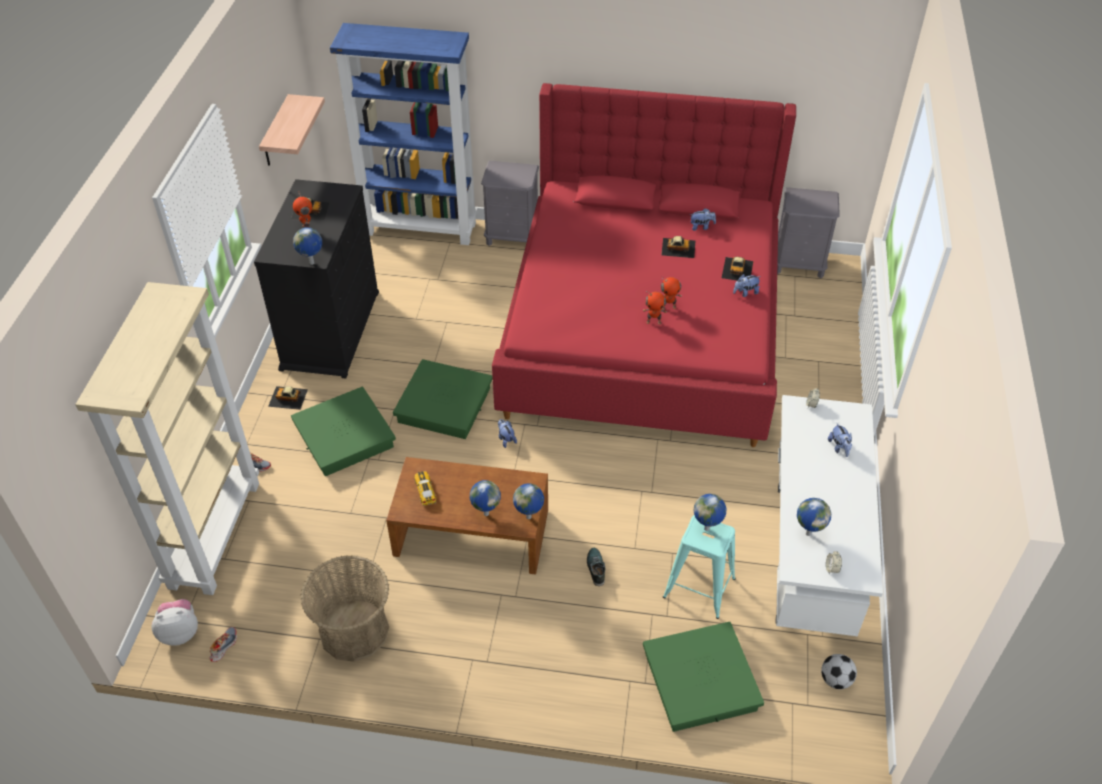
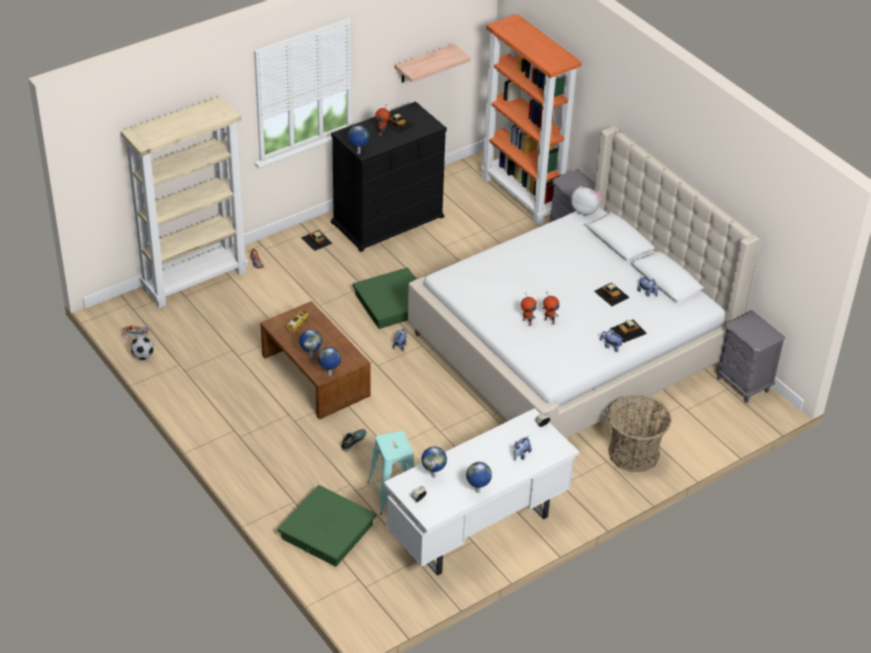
camera: 45 degrees right, 5 degrees down
plush toy [151,599,198,646] -> plush toy moved to [571,186,602,216]
green storage box [291,386,396,476] -> none
basket [300,555,389,662] -> basket moved to [608,394,671,472]
blue bookcase [330,23,478,245] -> orange bookcase [480,14,582,226]
red bed [492,83,796,447] -> beige bed [408,126,760,438]
globe [694,494,726,531] -> globe moved to [466,462,492,493]
football [821,654,857,689] -> football moved to [131,336,154,360]

